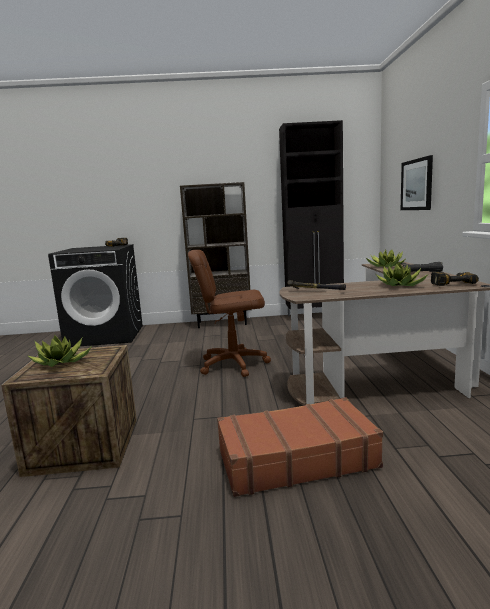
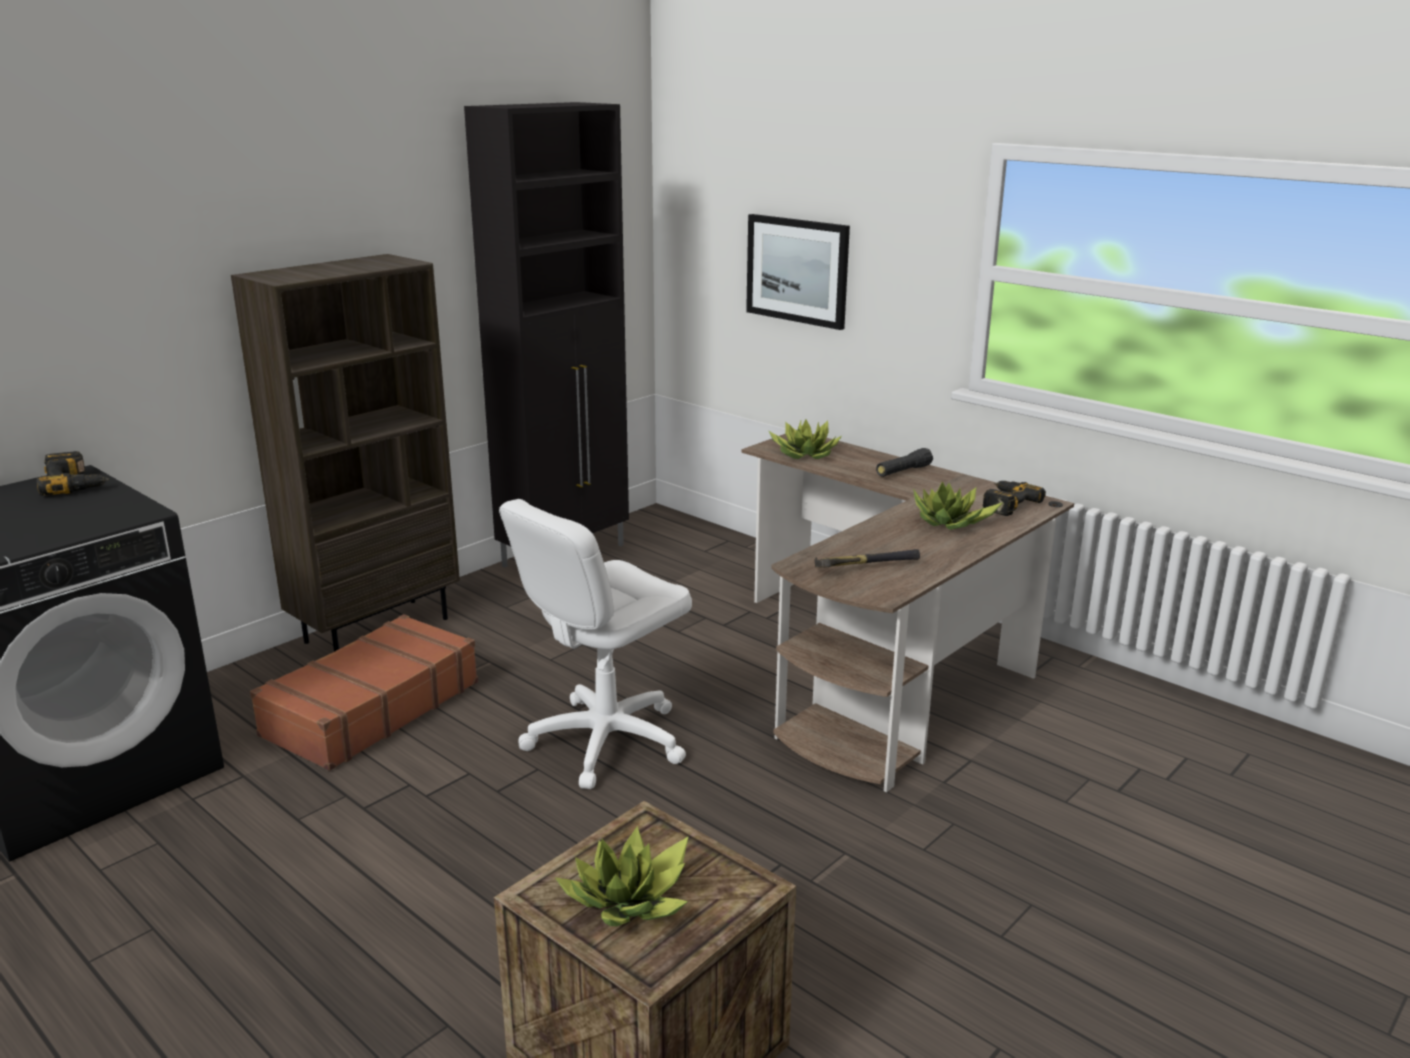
camera: 45 degrees left, 10 degrees up
brown office chair [188,250,271,377] -> white office chair [499,499,692,789]
brown suitcase [217,397,383,497] -> brown suitcase moved to [250,614,478,771]

